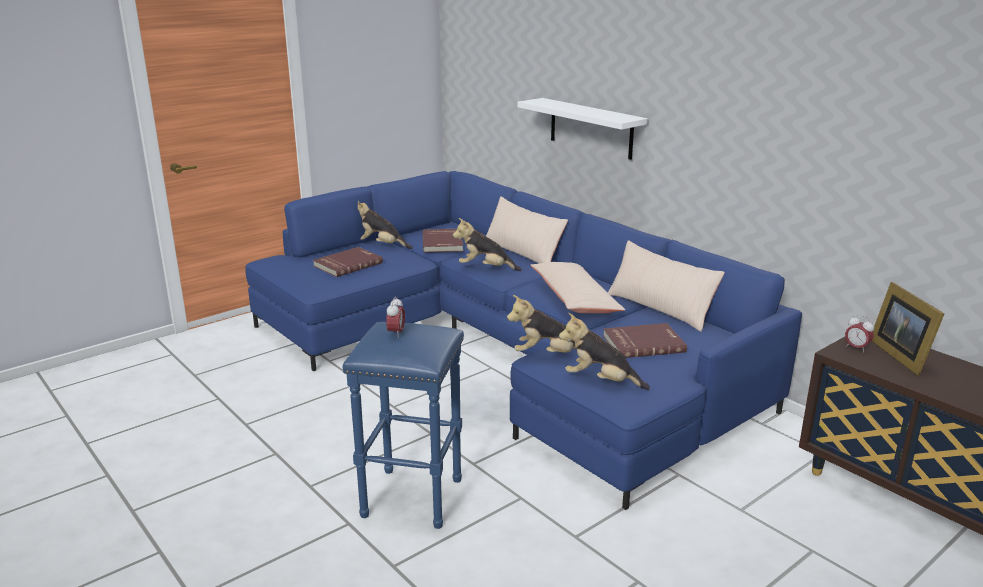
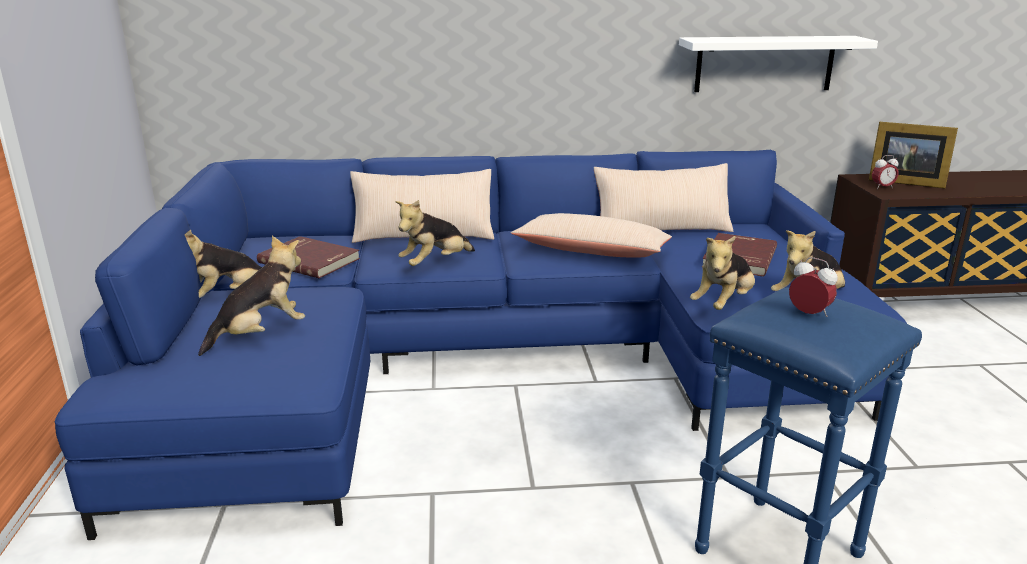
camera: 55 degrees left, 0 degrees up
red book [313,247,383,277] -> plush toy [198,236,305,356]
white shelf [517,98,648,160] -> white shelf moved to [679,36,878,92]

